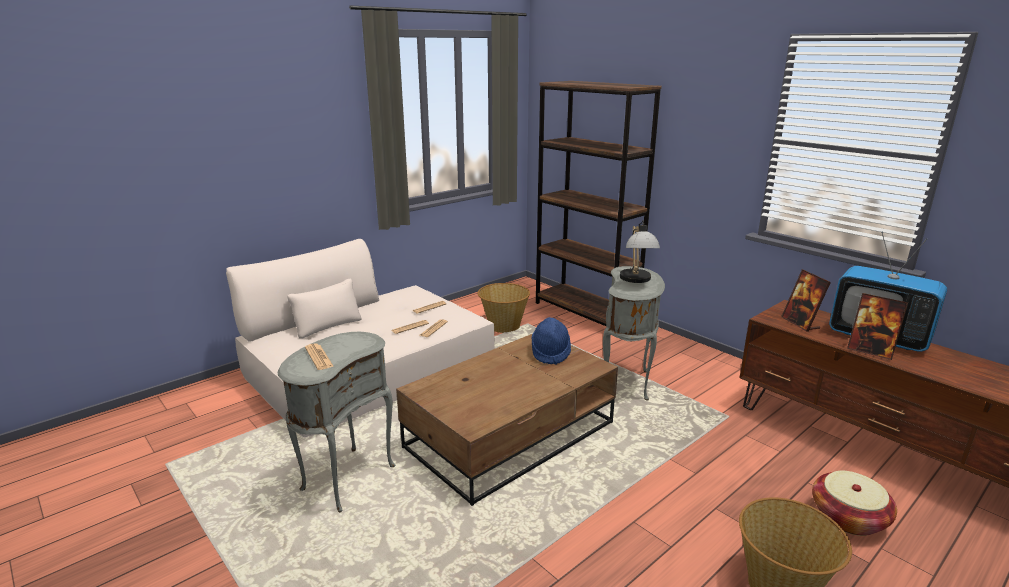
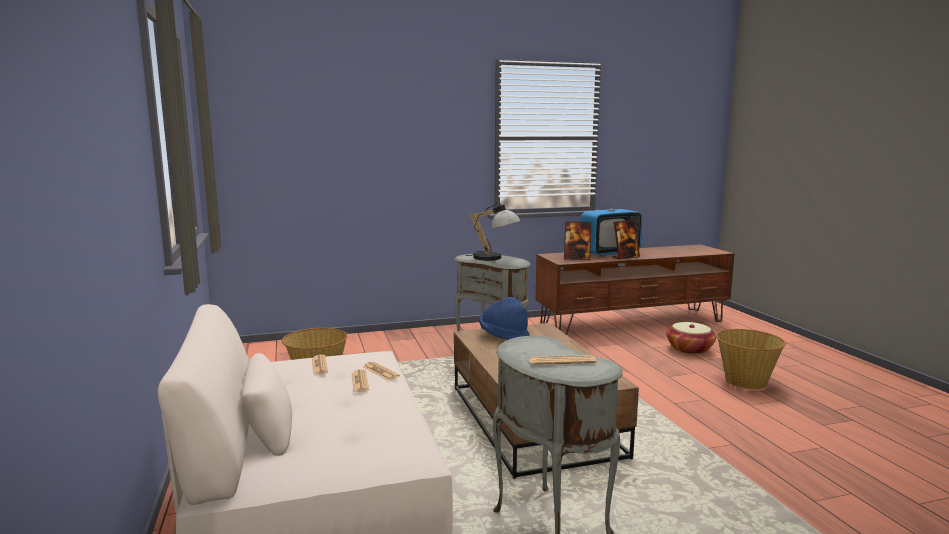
camera: 65 degrees left, 10 degrees down
brown bookcase [536,81,662,326] -> none

